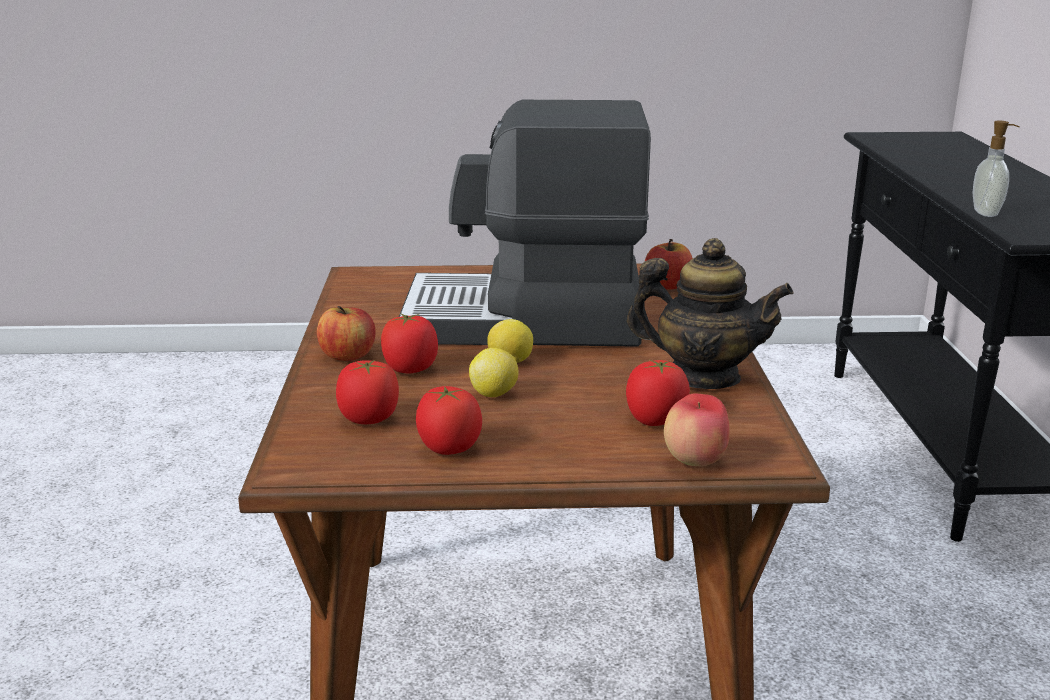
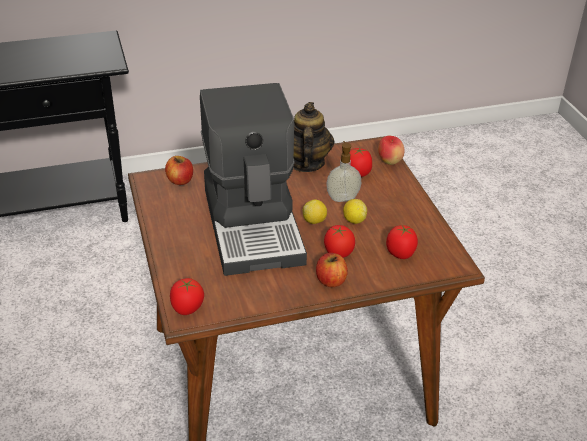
camera: 105 degrees left, 15 degrees up
tomato [416,386,482,455] -> tomato moved to [170,278,204,315]
soap dispenser [973,121,1020,217] -> soap dispenser moved to [326,141,361,202]

